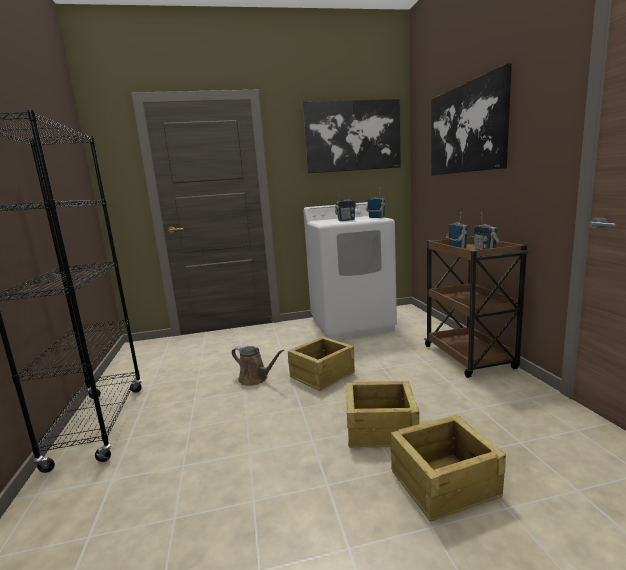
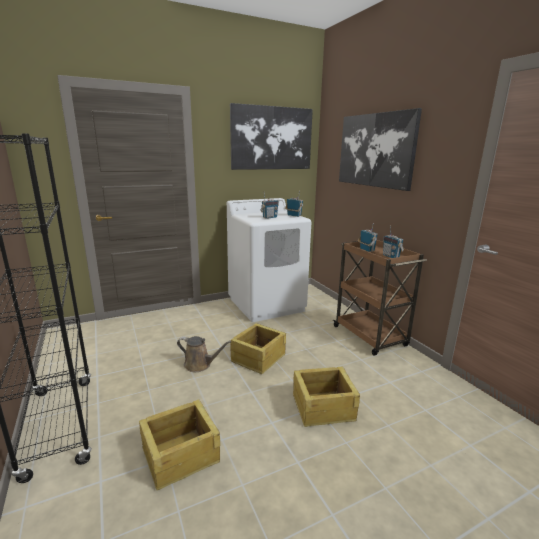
camera: 15 degrees left, 5 degrees up
crate [391,414,506,522] -> crate moved to [139,399,220,490]

